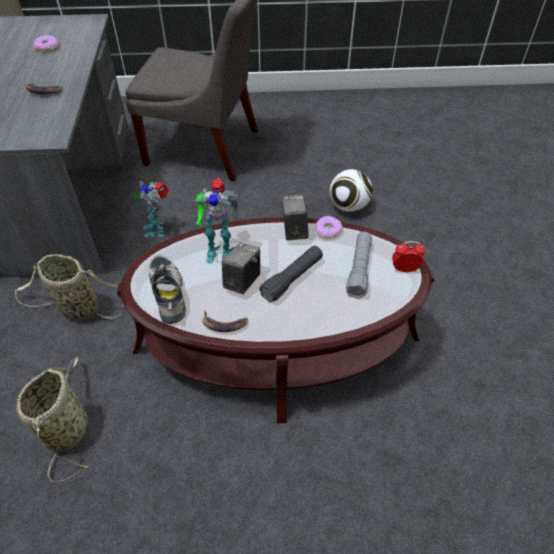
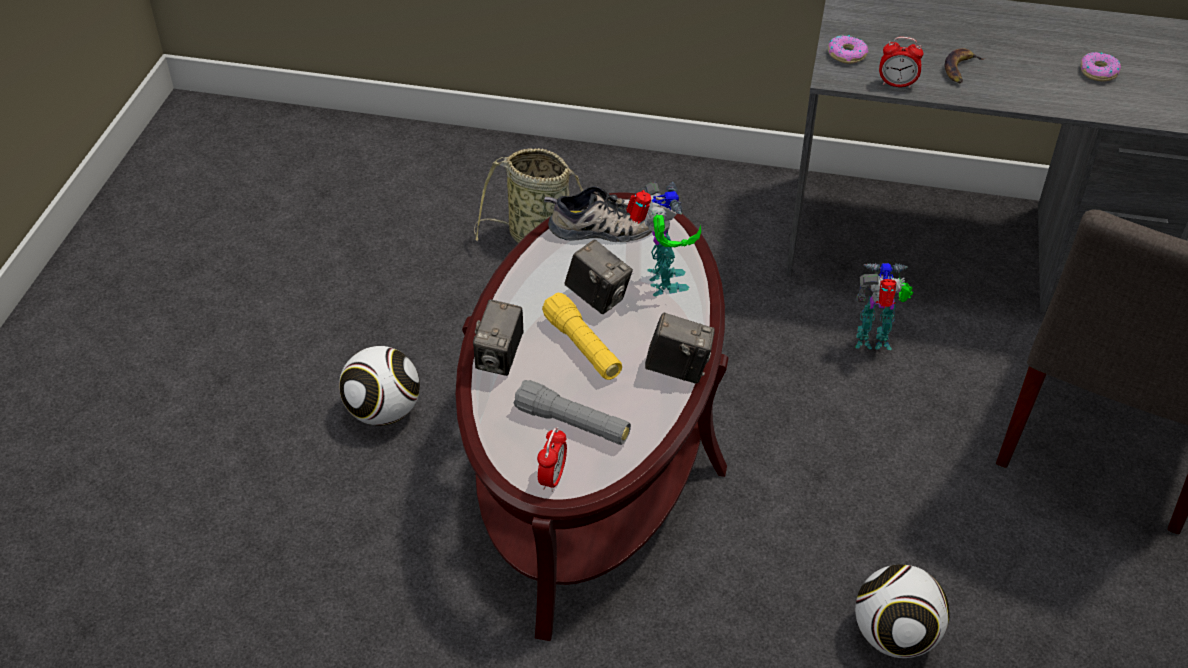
camera: 105 degrees right, 5 degrees down
basket [15,254,123,321] -> none
toy robot [195,177,238,264] -> toy robot turned 150 degrees clockwise [626,182,701,297]
banana [202,310,248,332] -> none
black flashlight [259,246,323,302] -> yellow flashlight [542,293,622,380]
donut [315,216,343,239] -> donut moved to [828,35,869,64]
none -> football [339,346,420,426]
none -> camera [473,299,523,376]
none -> alarm clock [879,37,923,88]

